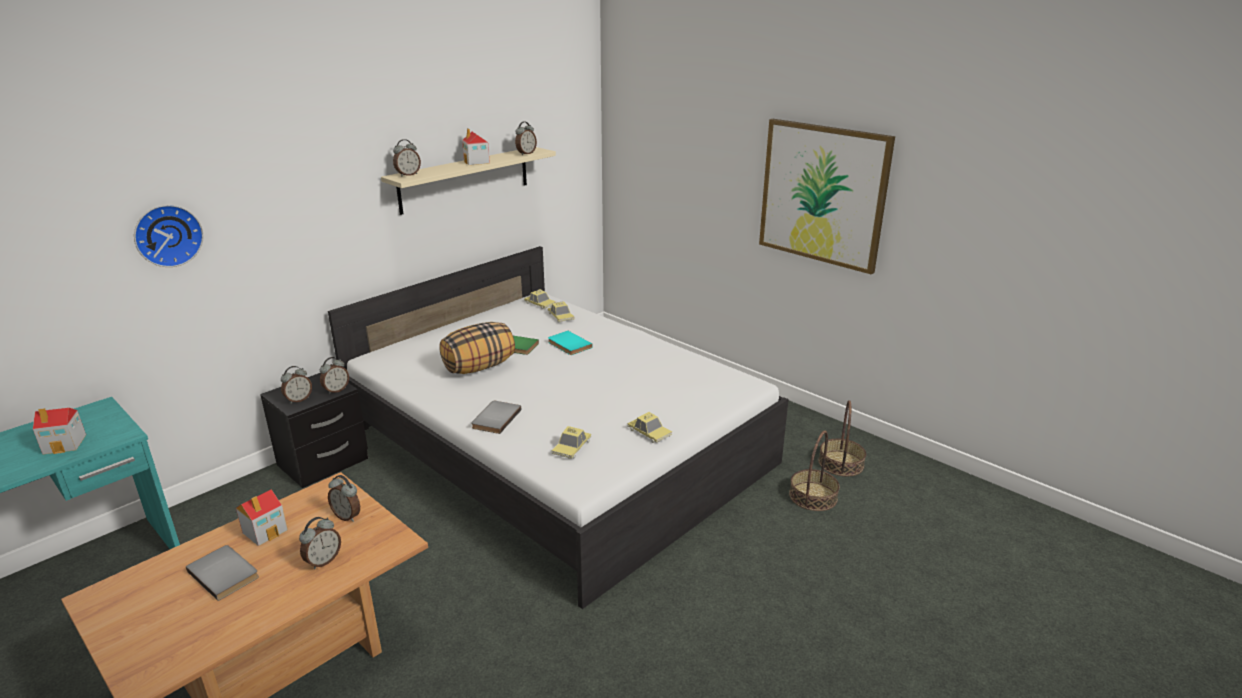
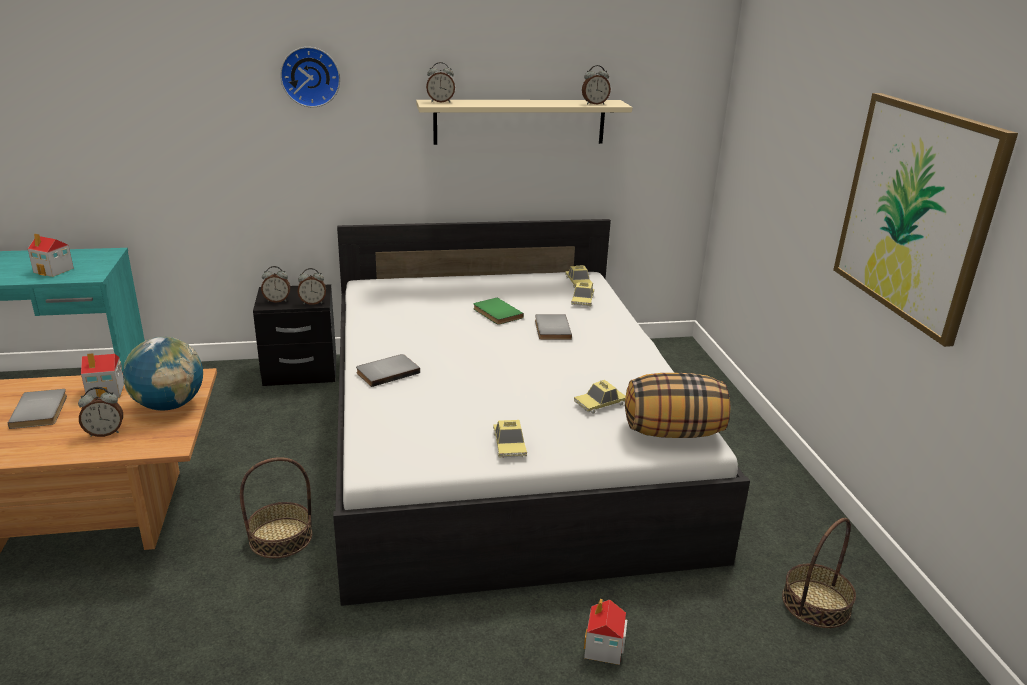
camera: 35 degrees right, 0 degrees up
wall clock [134,205,203,267] -> wall clock moved to [280,47,340,107]
alarm clock [328,475,360,522] -> globe [123,337,203,411]
pillow [439,322,515,374] -> pillow moved to [625,373,730,438]
toy house [462,128,490,165] -> toy house moved to [584,598,627,665]
turquoise book [548,331,593,355] -> grey book [535,314,572,340]
toy car [551,426,591,459] -> toy car moved to [574,380,626,414]
basket [789,431,840,511] -> basket moved to [240,457,312,558]

